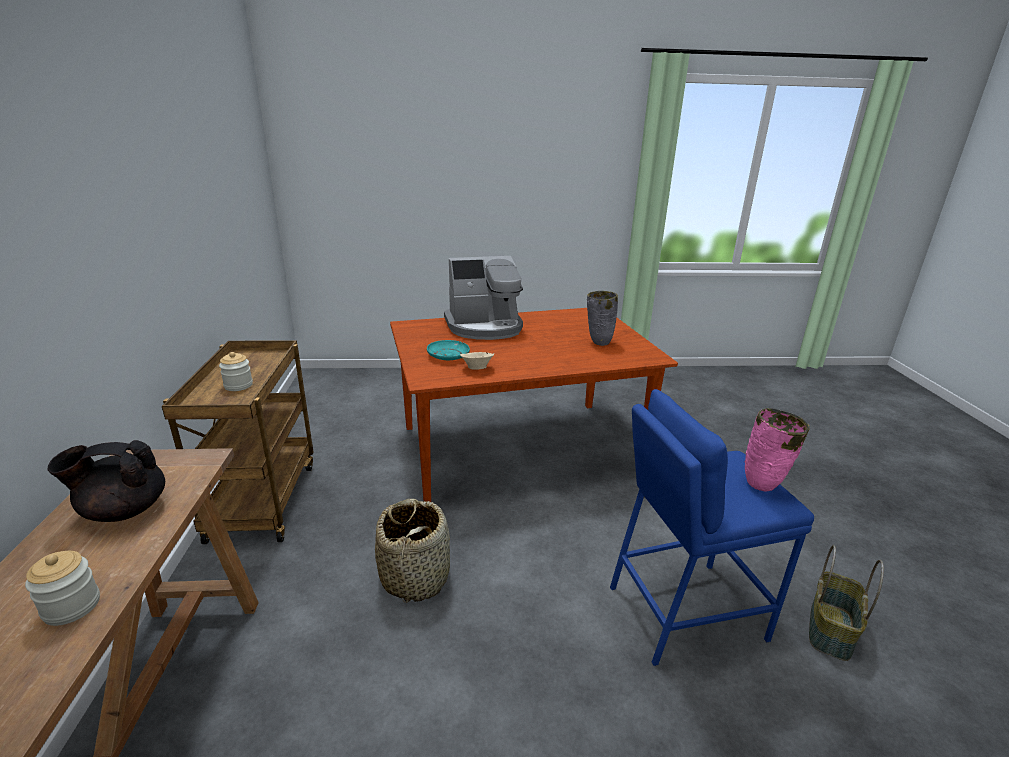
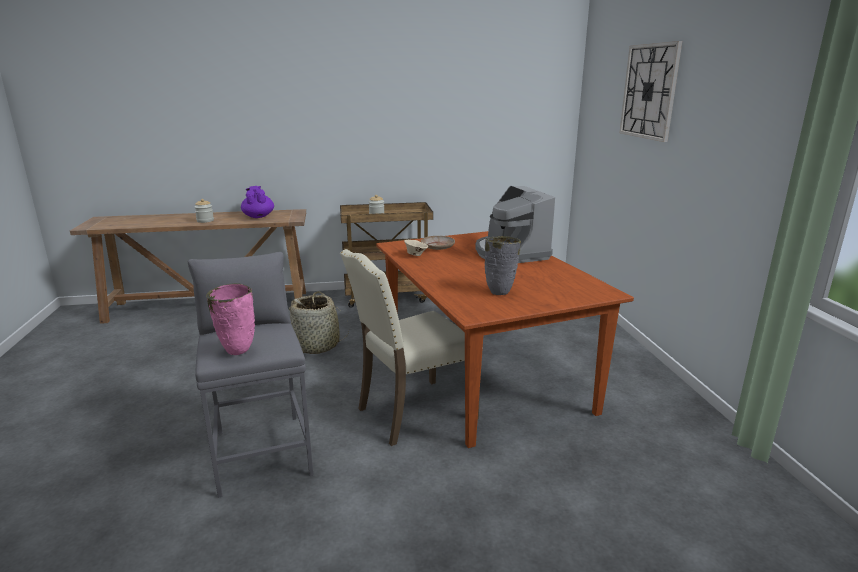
camera: 85 degrees right, 5 degrees down
black teapot [48,440,165,522] -> purple teapot [241,186,274,218]
turquoise plate [427,340,470,360] -> beige plate [421,236,455,250]
blue stool [610,389,814,666] -> grey stool [188,252,313,498]
basket [809,545,884,661] -> none
none -> beige chair [340,249,483,446]
none -> wall clock [619,41,682,142]

